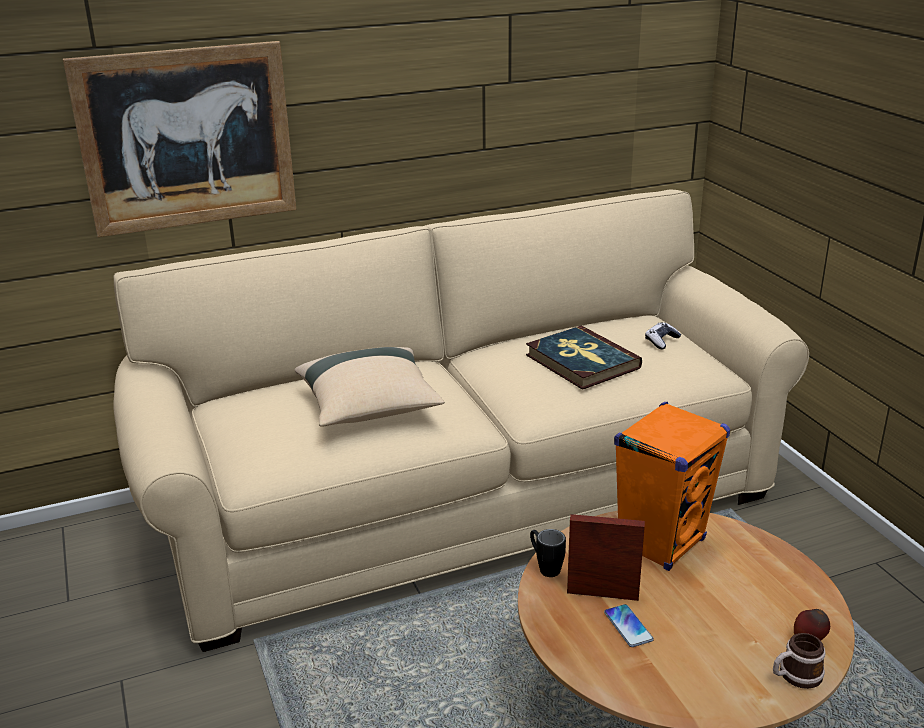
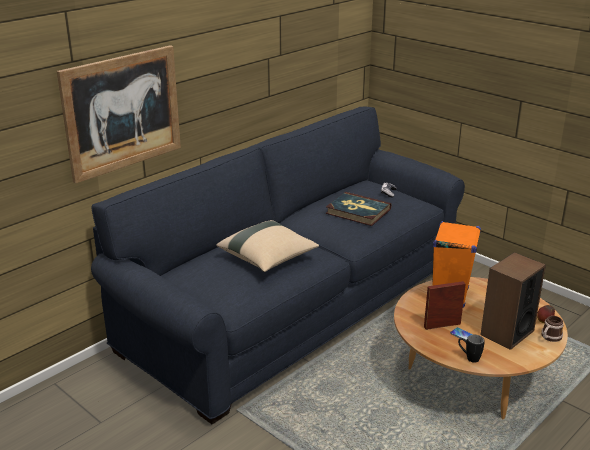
camera: 25 degrees left, 0 degrees up
beige sofa [113,189,809,652] -> blue sofa [91,107,465,424]
black mug [530,529,566,577] -> black mug moved to [458,335,485,363]
none -> speaker [480,252,546,350]

